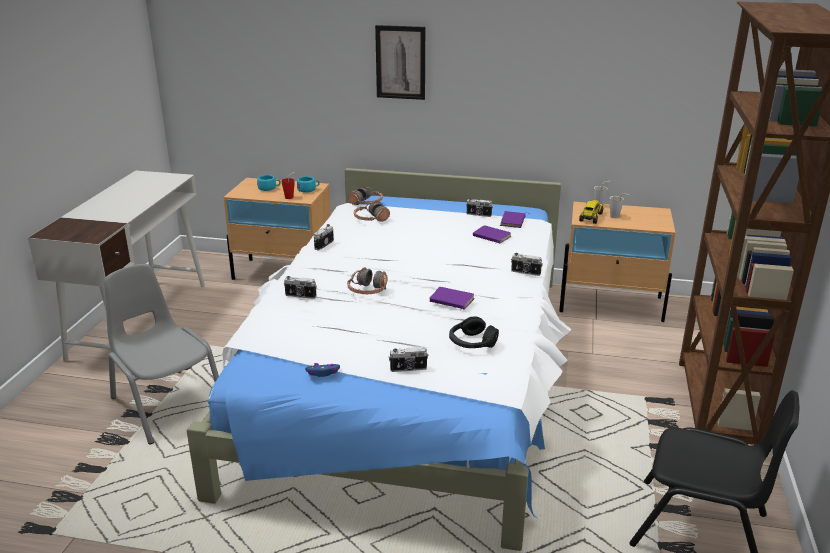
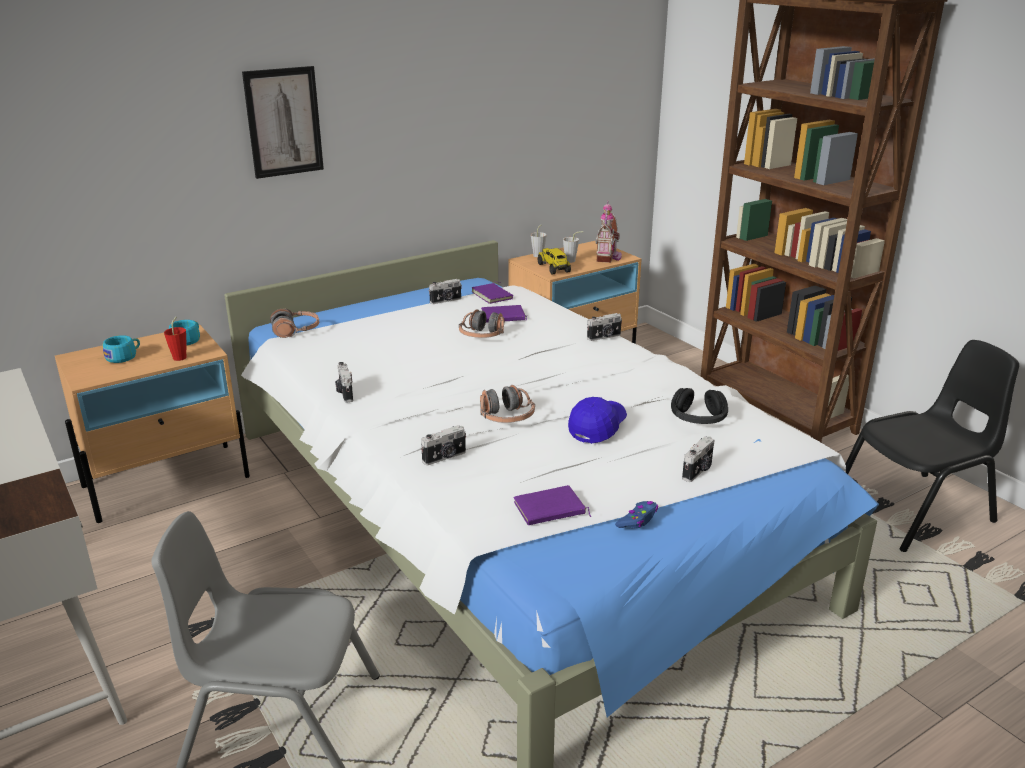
camera: 45 degrees left, 0 degrees up
headphones [354,201,390,222] -> headphones moved to [459,309,504,338]
purple book [429,287,475,310] -> purple book moved to [513,485,591,525]
none -> blue cap [568,397,627,444]
none -> toy house [595,201,622,263]

